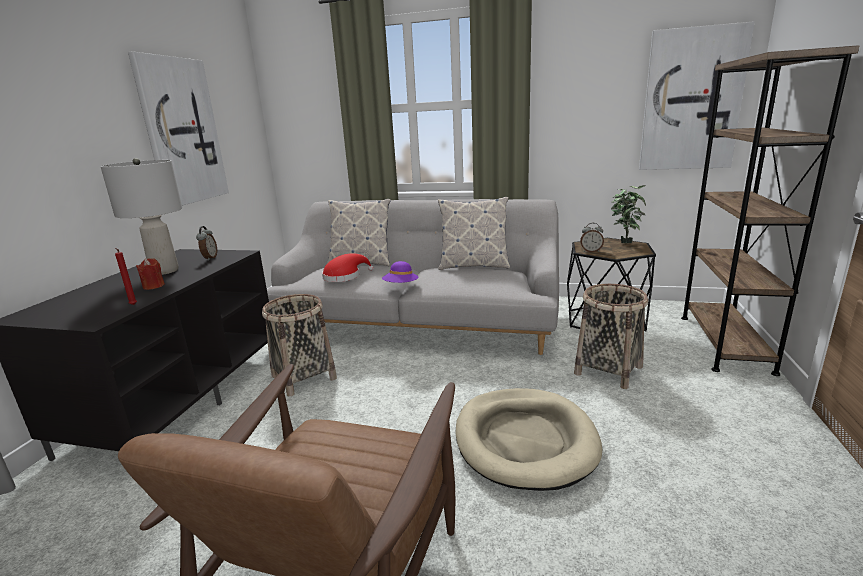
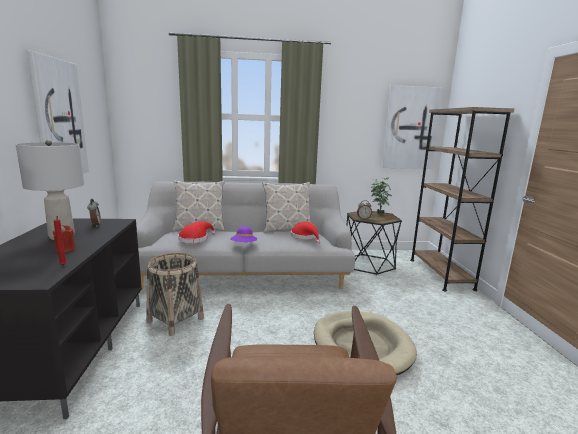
camera: 20 degrees left, 5 degrees down
basket [574,284,648,389] -> none
none -> red hat [291,222,320,244]

